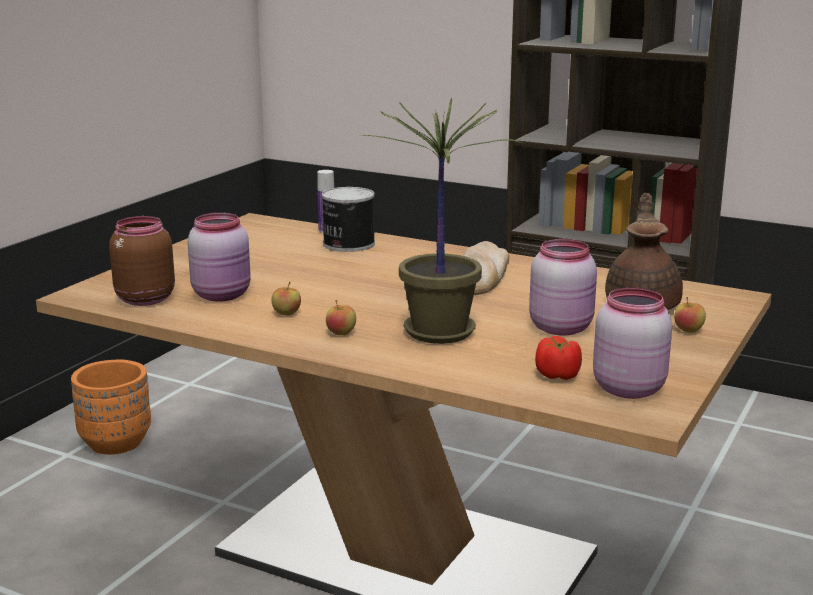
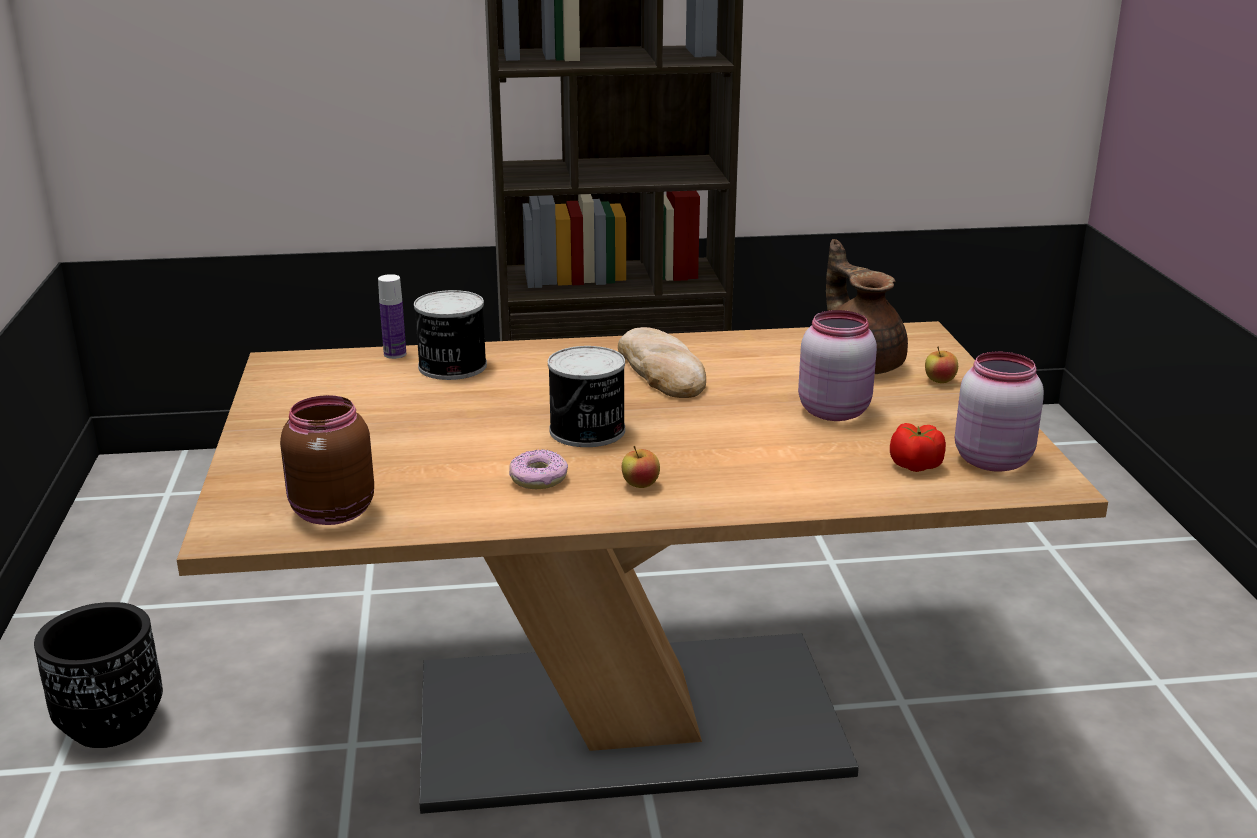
camera: 35 degrees left, 5 degrees up
orange planter [71,359,151,455] -> black planter [34,602,163,748]
pink jar [187,212,251,302] -> none
apple [271,281,301,315] -> donut [509,449,568,489]
potted plant [361,98,522,344] -> none
none -> can [548,346,625,447]

